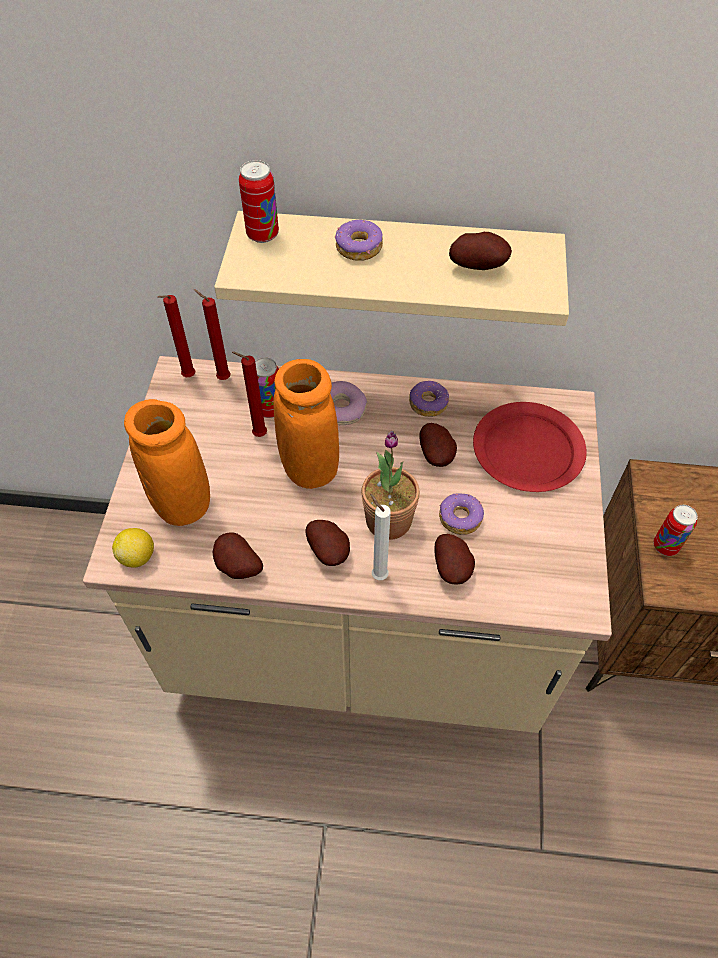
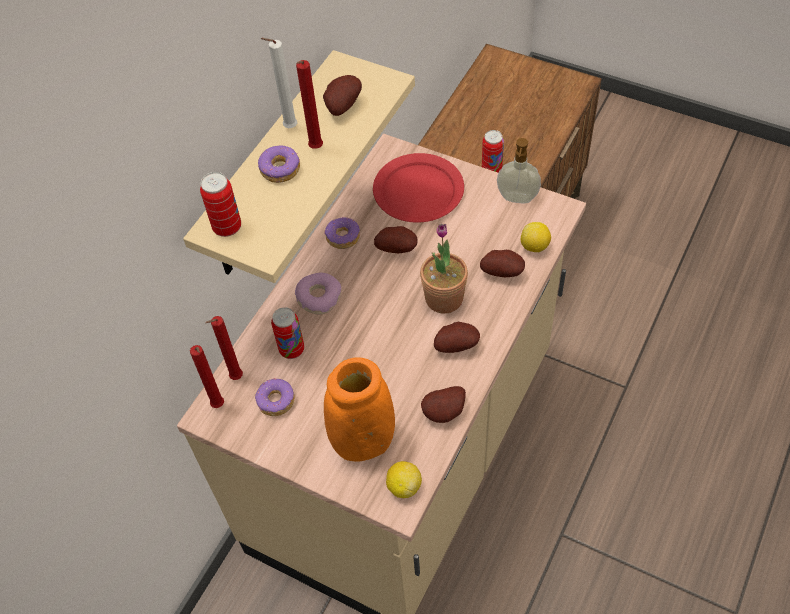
camera: 65 degrees left, 0 degrees up
red candle [232,352,267,437] -> red candle moved to [296,60,323,149]
orange vase [273,359,339,489] -> none
white candle [370,494,391,580] -> white candle moved to [261,38,297,128]
donut [439,493,484,535] -> donut moved to [255,378,294,416]
none -> soap dispenser [497,138,541,203]
none -> lemon [521,222,551,252]

